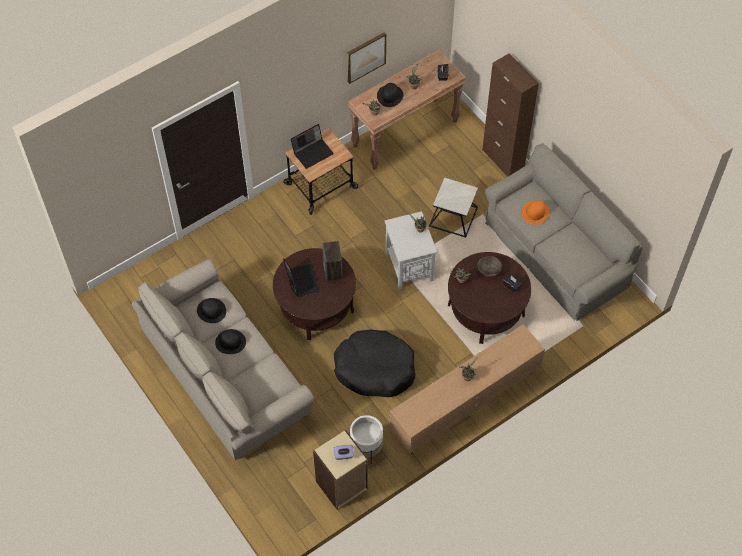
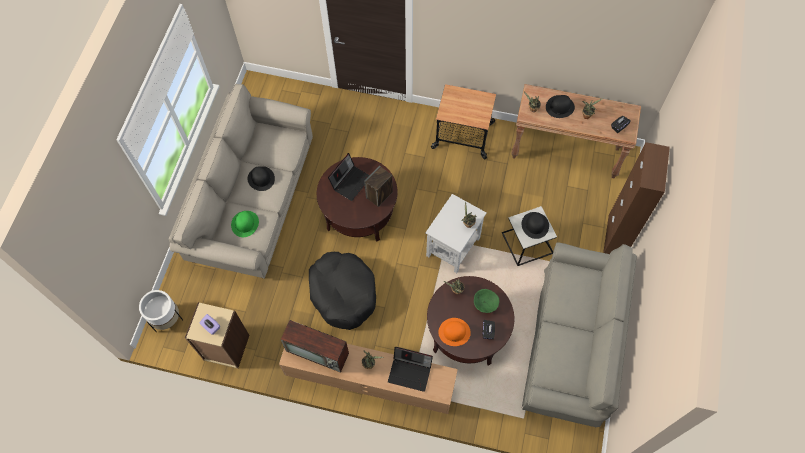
camera: 50 degrees right, 5 degrees up
black hat [197,298,226,323] -> black hat moved to [522,212,549,239]
laptop [291,124,334,169] -> laptop moved to [388,347,433,392]
picture [347,32,386,84] -> none
white planter [350,415,383,463] -> white planter moved to [139,290,183,332]
brown bowl [477,256,502,277] -> green bowl [474,289,499,313]
orange hat [521,200,550,225] -> orange hat moved to [438,318,471,346]
none -> green hat [231,211,259,237]
none -> television [281,320,349,373]

